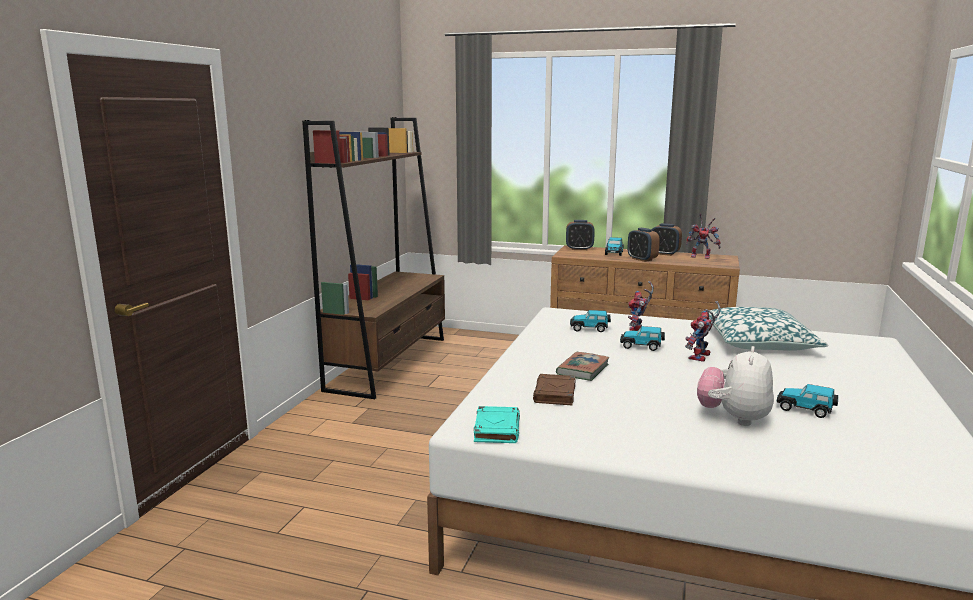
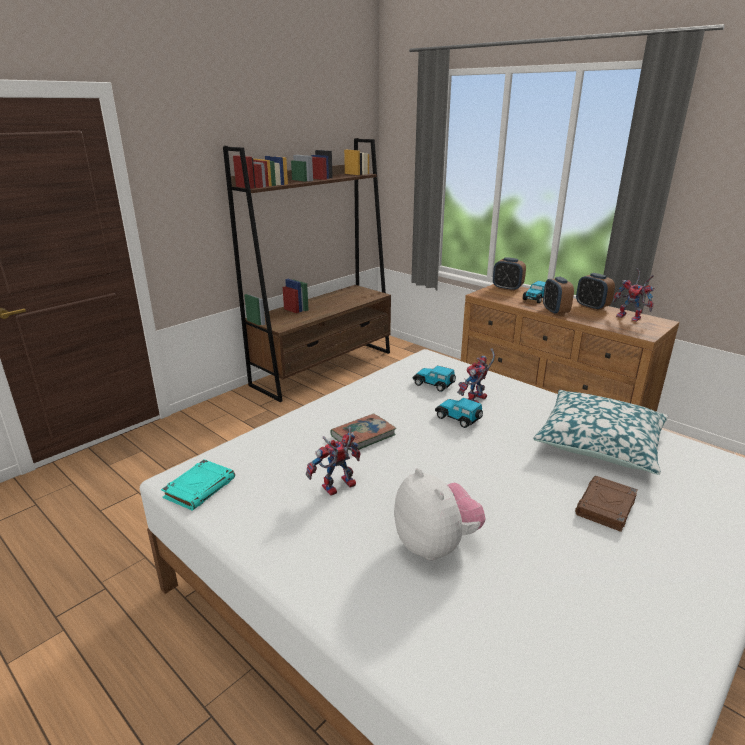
camera: 25 degrees right, 10 degrees up
brown book [533,374,576,405] -> brown book moved to [575,476,638,532]
toy robot [685,301,721,362] -> toy robot moved to [306,427,361,495]
plush toy [697,346,774,426] -> plush toy turned 105 degrees clockwise [394,468,485,561]
toy car [777,384,838,418] -> none

